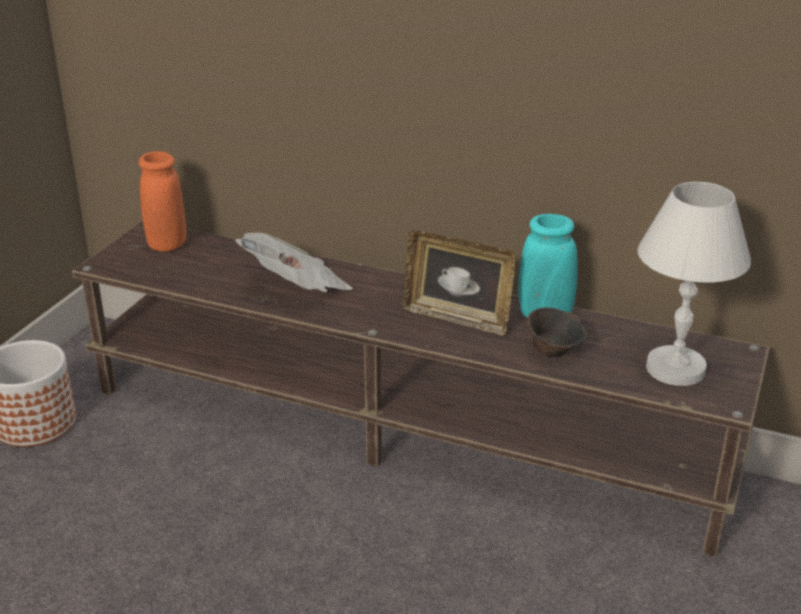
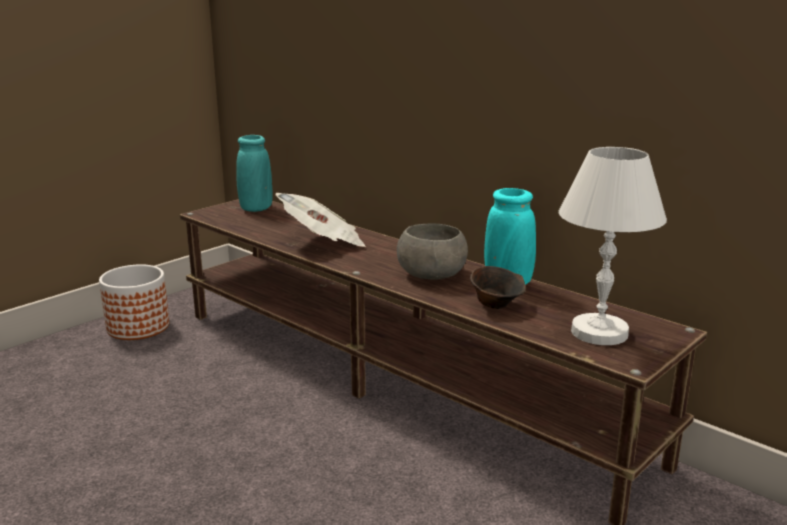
camera: 20 degrees right, 10 degrees down
orange vase [139,151,186,252] -> turquoise vase [236,135,273,212]
picture frame [402,230,516,336] -> grey bowl [397,223,468,280]

